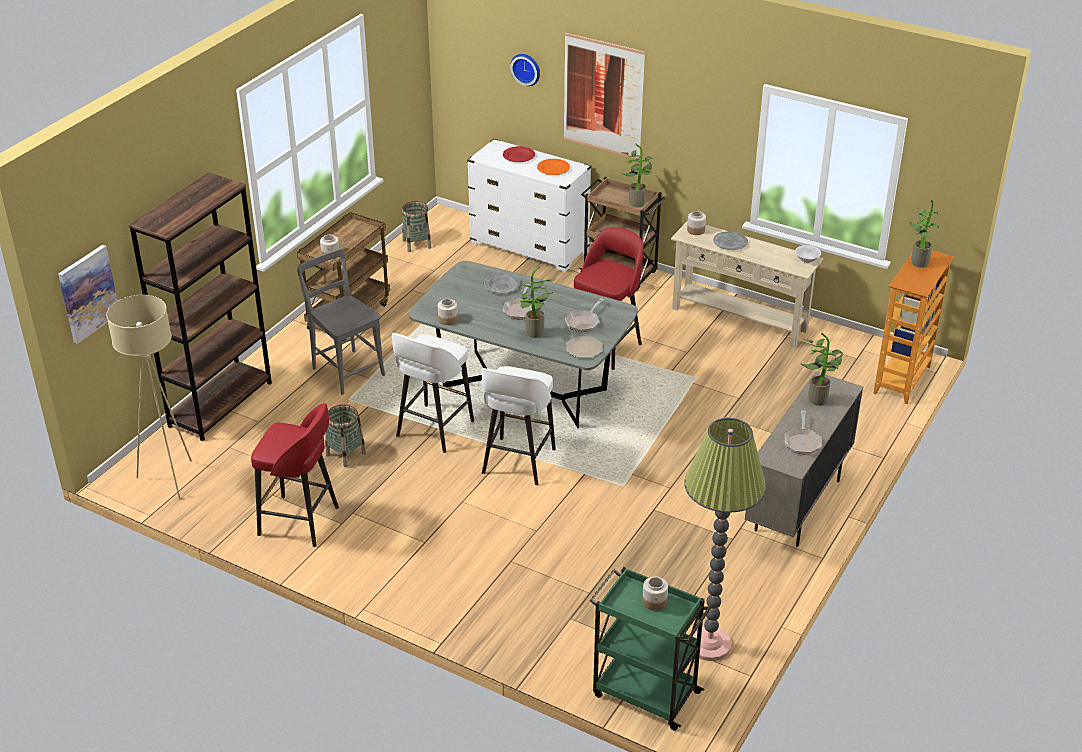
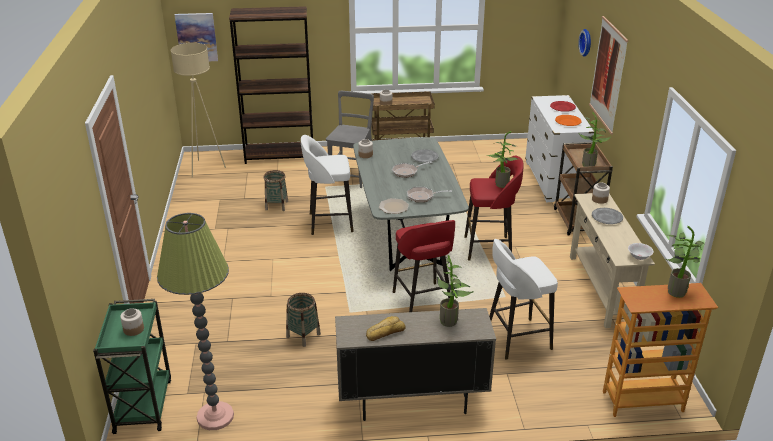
camera: 55 degrees right, 5 degrees down
red stool [251,403,339,547] -> red stool moved to [393,220,455,312]
basket [402,201,431,252] -> basket moved to [286,293,321,347]
white stool [482,366,556,485] -> white stool moved to [489,239,558,360]
potted plant [520,266,555,338] -> potted plant moved to [486,131,518,188]
frying pan [785,410,822,455] -> bread [366,316,406,341]

